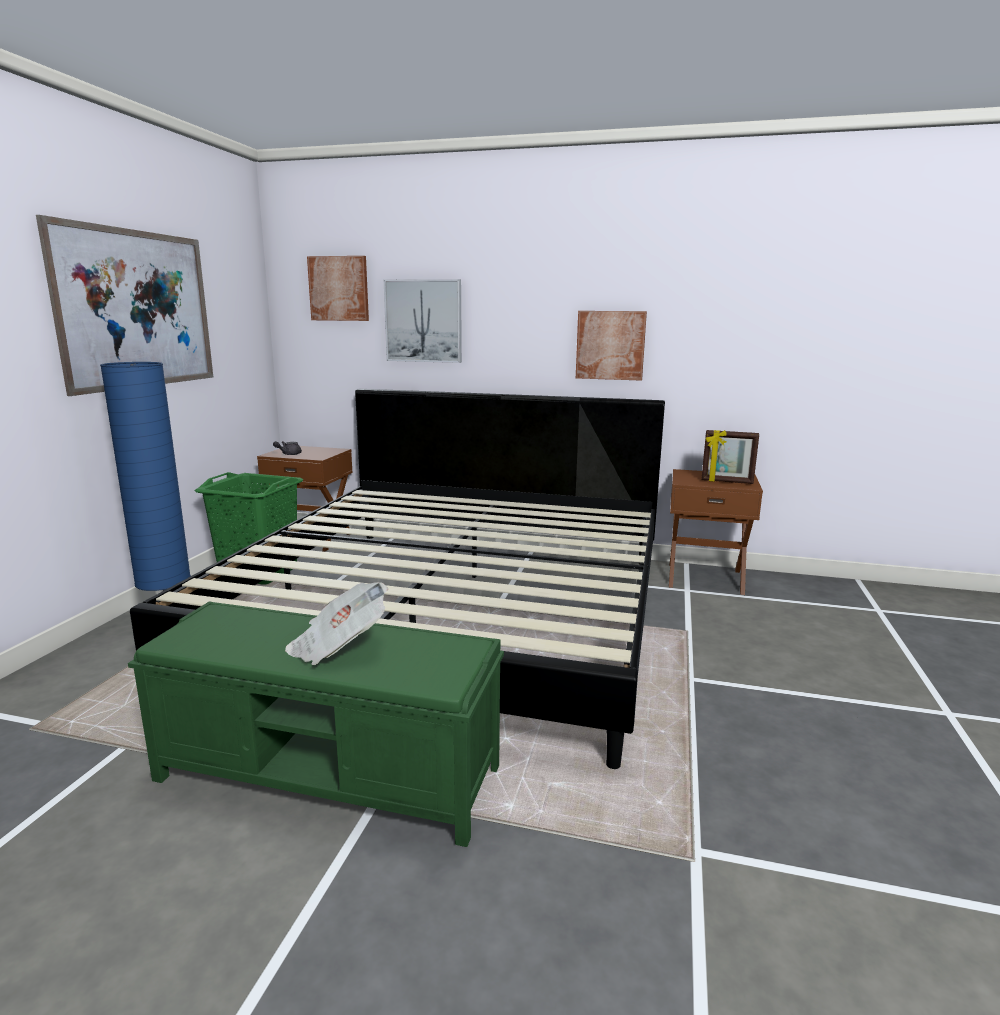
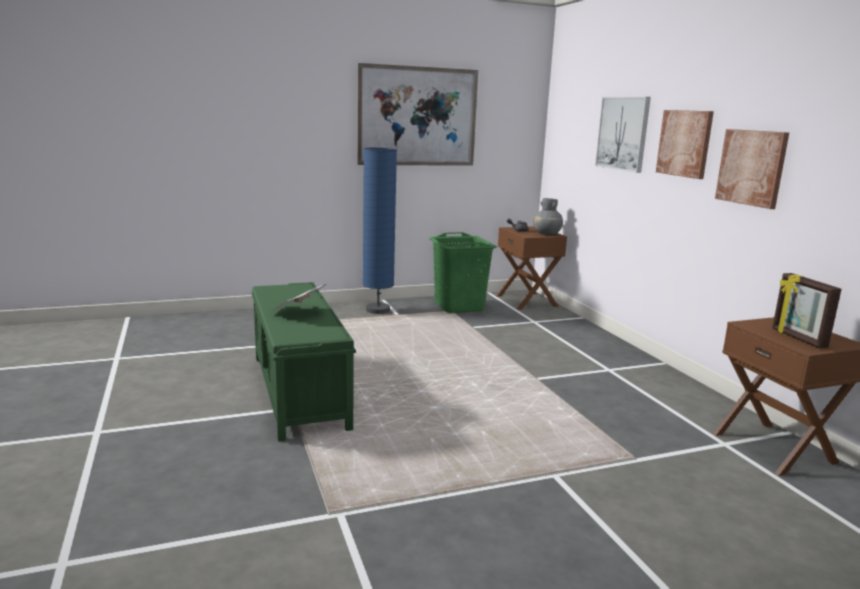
camera: 55 degrees right, 0 degrees up
bed [130,389,665,769] -> none
picture [307,256,369,321] -> picture moved to [656,110,714,179]
none -> grey vase [533,198,563,235]

